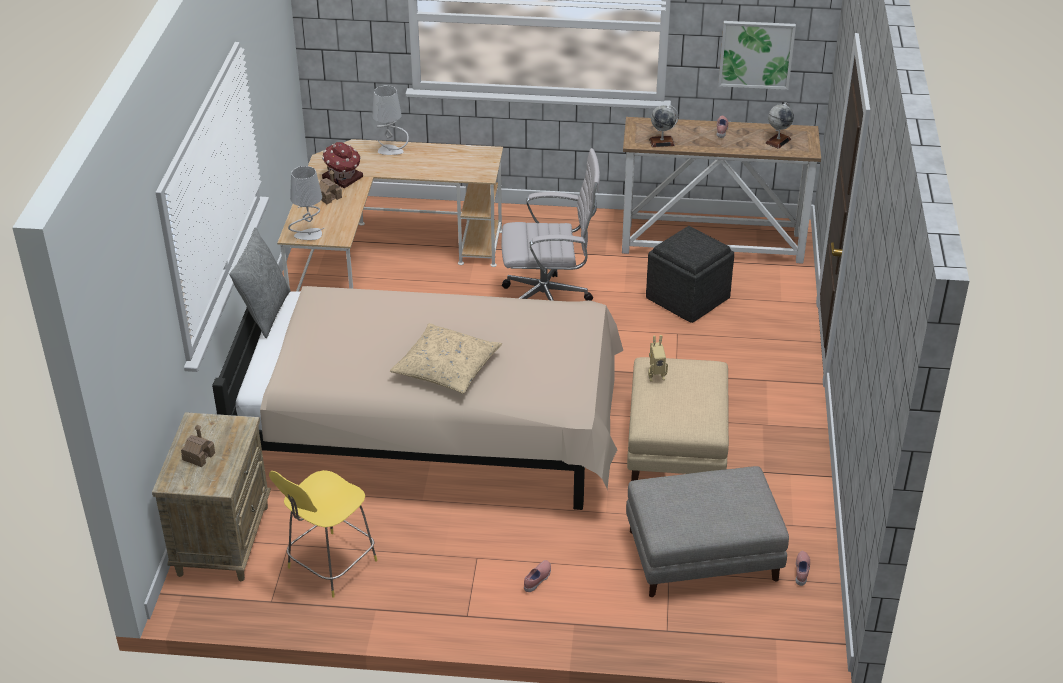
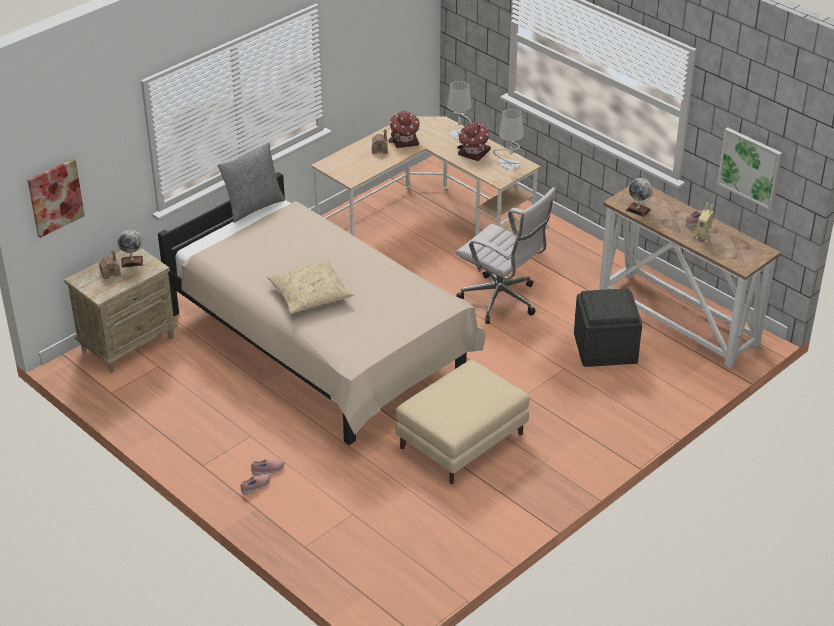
camera: 40 degrees right, 0 degrees up
yellow stool [269,470,377,598] -> none
grey table lamp [288,166,324,240] -> grey table lamp moved to [493,109,524,169]
grey ottoman [626,466,789,597] -> none
toy robot [648,335,668,382] -> toy robot moved to [695,203,714,242]
globe [766,102,794,149] -> globe moved to [118,230,143,268]
pink shoe [795,551,810,586] -> pink shoe moved to [241,473,271,494]
none -> picture [28,159,85,238]
none -> toy house [457,122,491,161]

